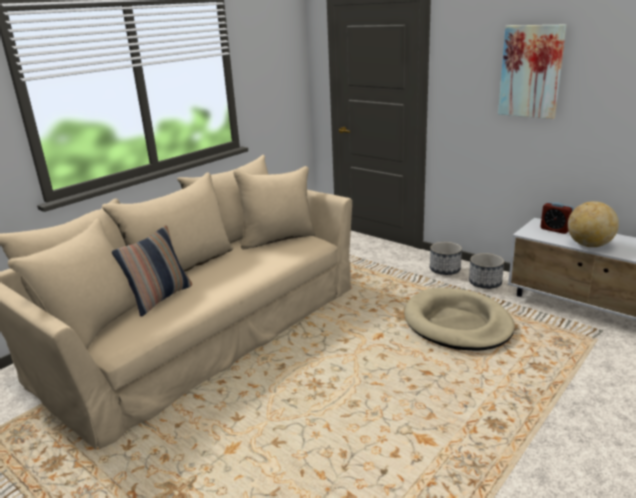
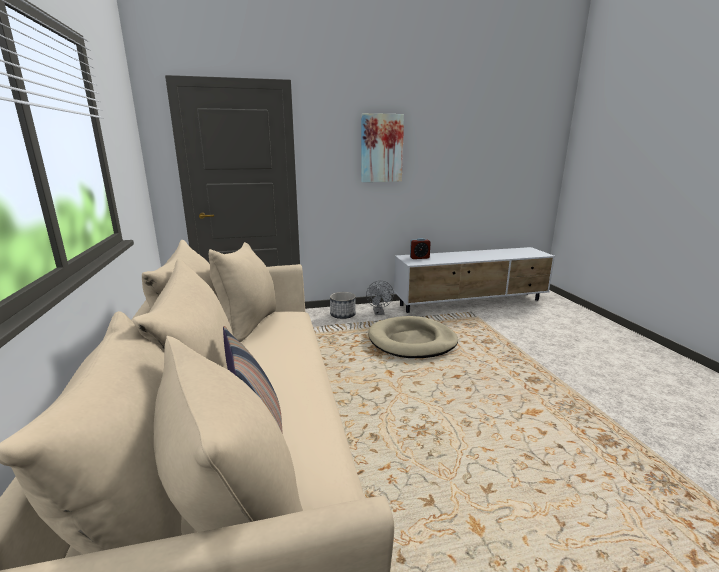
camera: 55 degrees left, 5 degrees down
planter [469,253,504,289] -> grey fan [366,281,394,315]
globe [568,201,619,247] -> none

